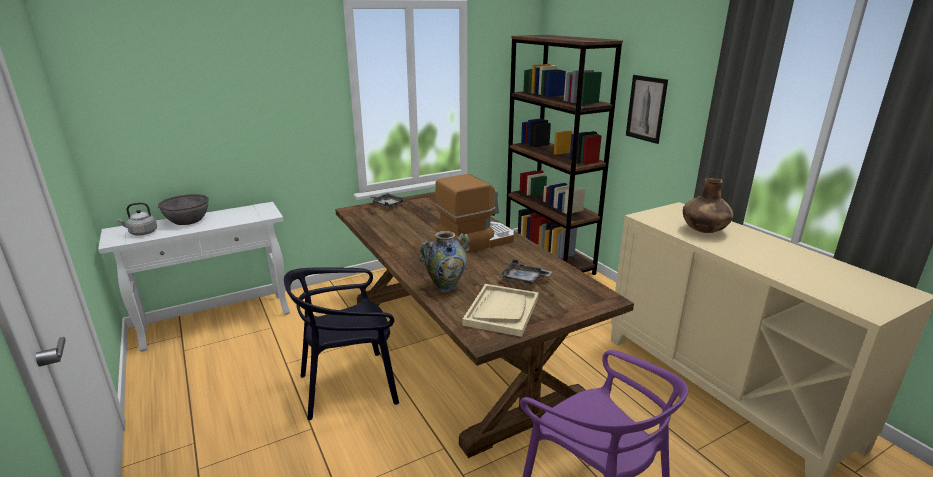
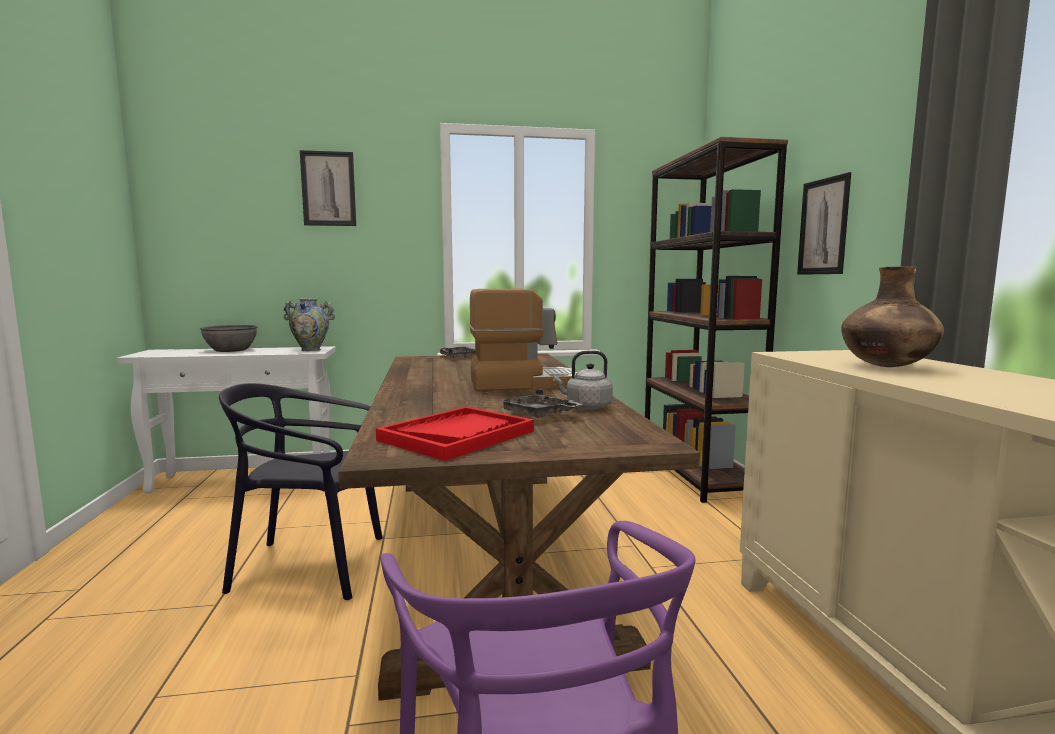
camera: 20 degrees right, 15 degrees down
grey kettle [117,202,157,236] -> grey kettle moved to [553,350,613,410]
vase [419,231,470,292] -> vase moved to [283,298,335,351]
beige tray [463,284,539,337] -> red tray [376,406,534,461]
none -> picture [300,150,356,226]

